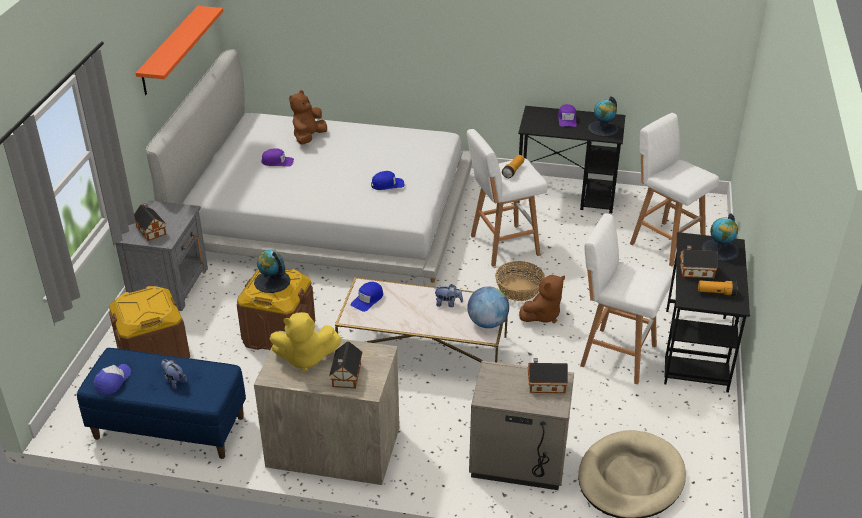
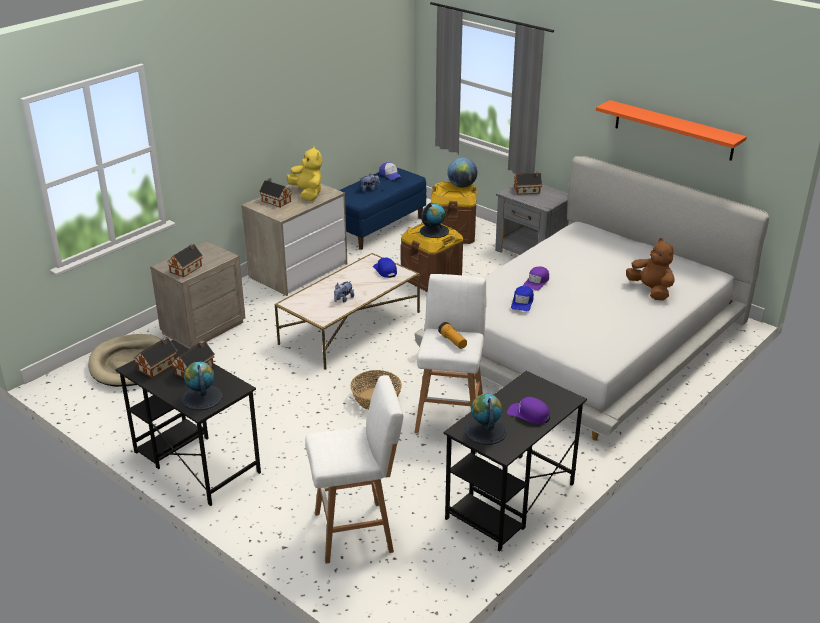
camera: 120 degrees right, 5 degrees down
purple cap [262,148,294,167] -> purple cap moved to [523,266,549,291]
yellow plush toy [269,312,342,373] -> yellow plush toy turned 120 degrees clockwise [286,146,322,201]
globe [467,287,509,328] -> globe moved to [447,157,477,188]
brown plush toy [519,275,565,323] -> none
white stool [580,213,672,385] -> none
flashlight [698,281,738,296] -> toy house [135,337,177,378]

